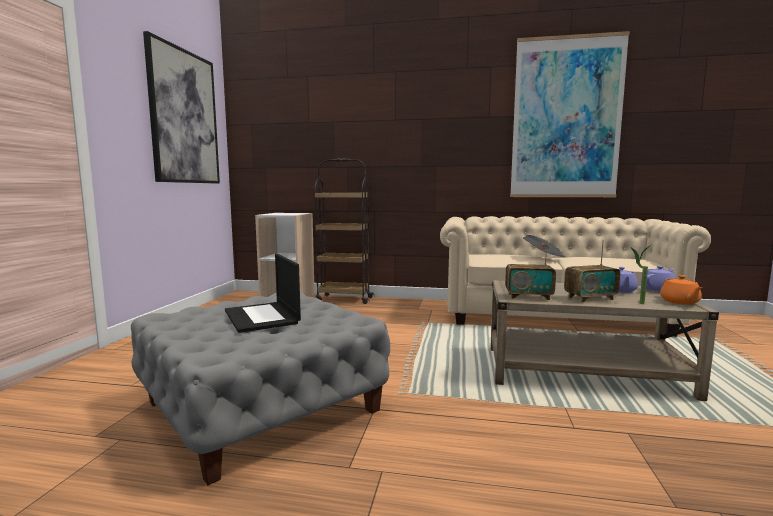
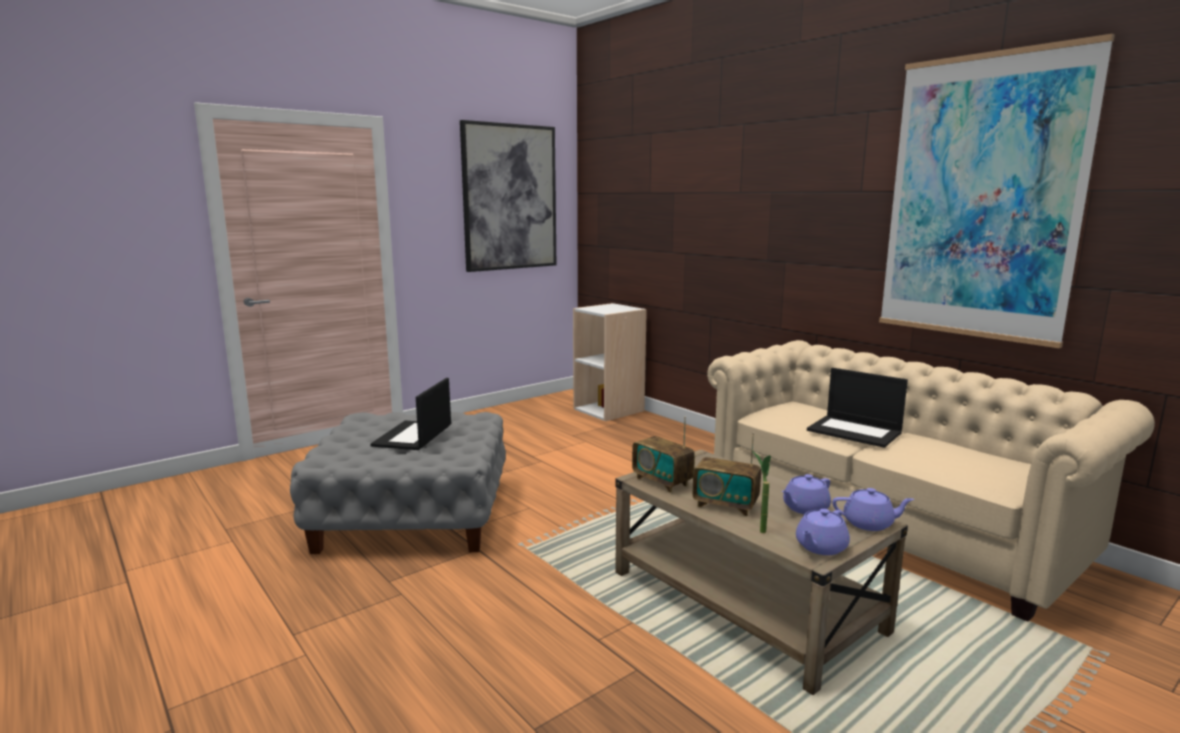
camera: 40 degrees right, 5 degrees up
brown cart [314,158,375,304] -> none
newspaper [523,235,566,257] -> laptop [807,368,908,448]
orange teapot [660,275,702,305] -> purple teapot [796,509,850,555]

